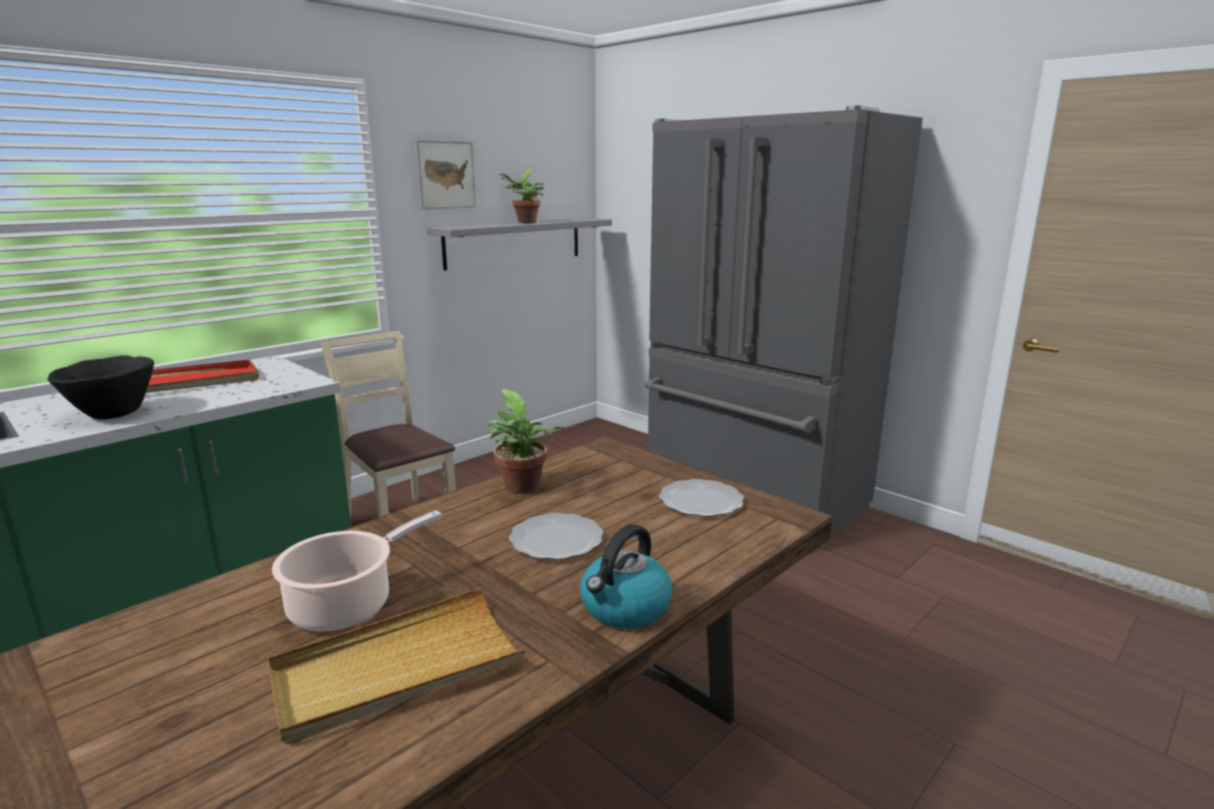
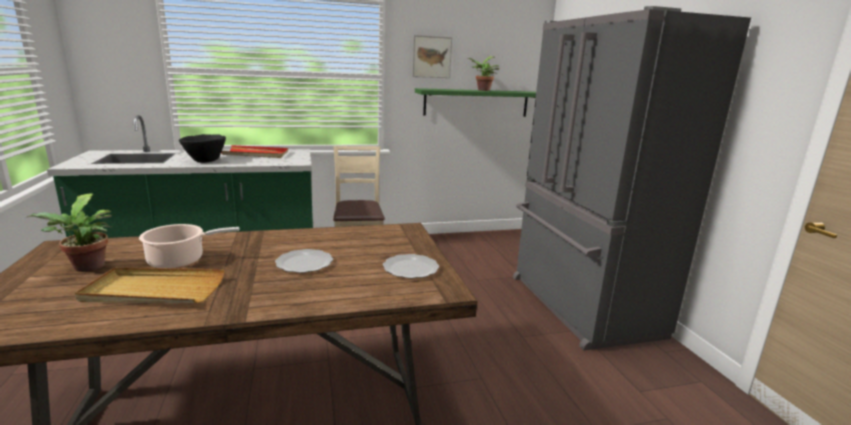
camera: 30 degrees right, 0 degrees up
grey shelf [426,218,612,271] -> green shelf [415,88,536,117]
potted plant [487,389,565,494] -> potted plant moved to [25,193,112,272]
kettle [580,524,673,628] -> none

